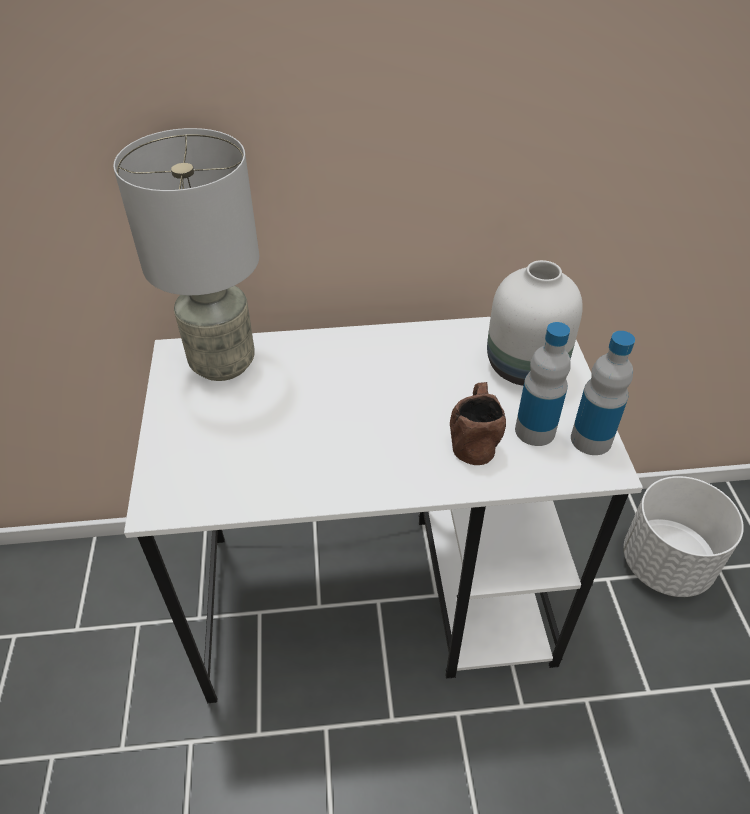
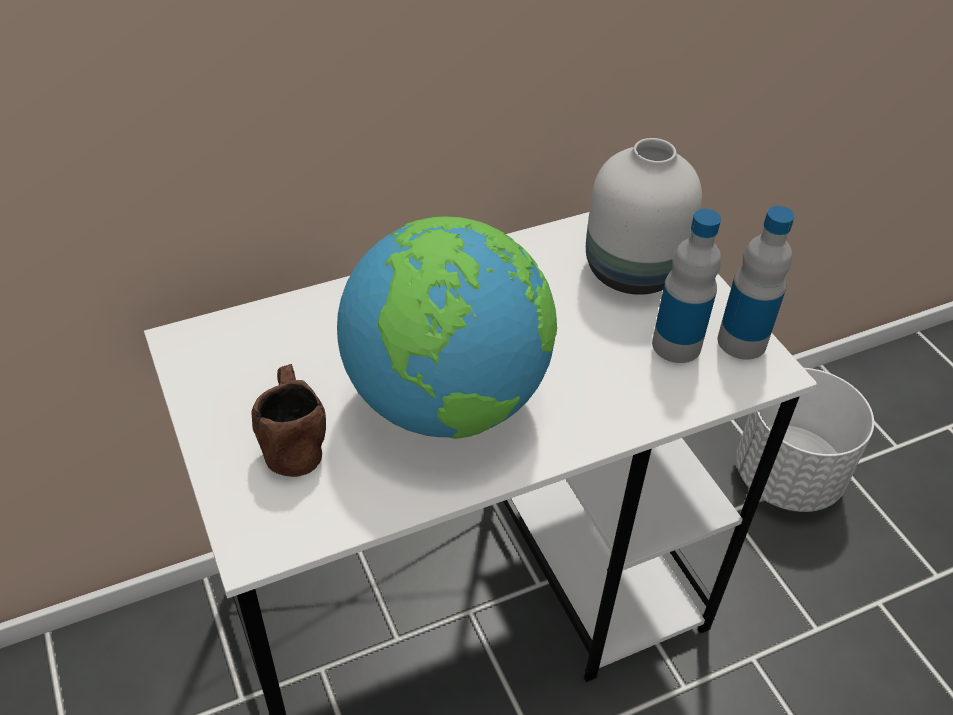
camera: 20 degrees left, 0 degrees up
grey table lamp [113,128,259,381] -> none
brown mug [450,382,506,465] -> brown mug moved to [252,364,326,477]
none -> globe [337,216,557,439]

